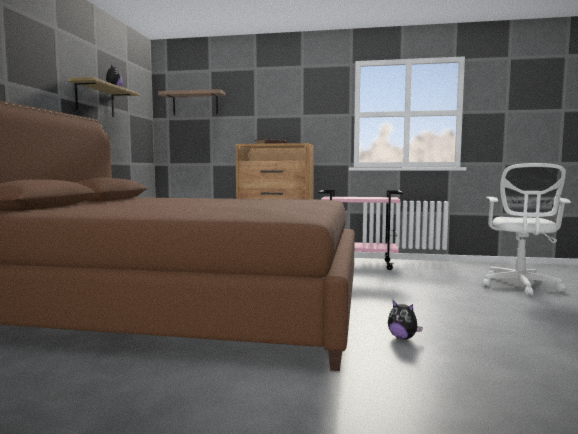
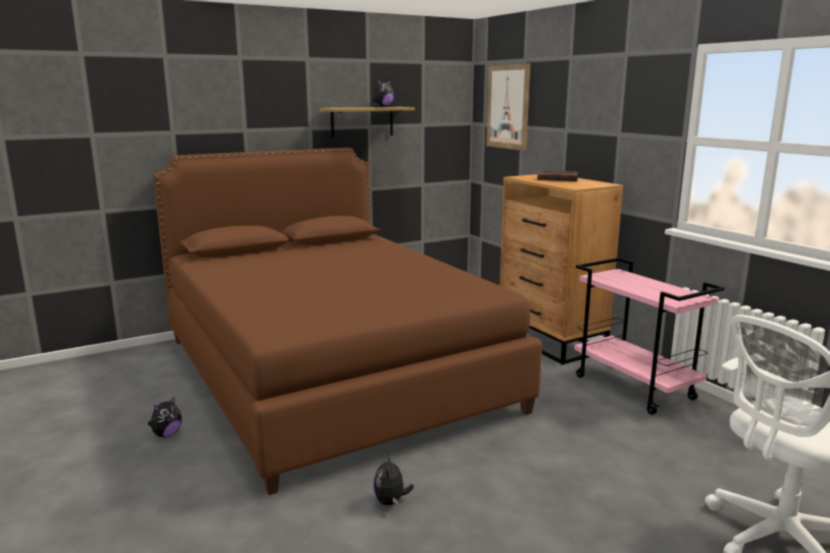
camera: 50 degrees right, 10 degrees up
shelf [158,89,226,115] -> picture [486,63,530,151]
none -> plush toy [148,396,182,438]

